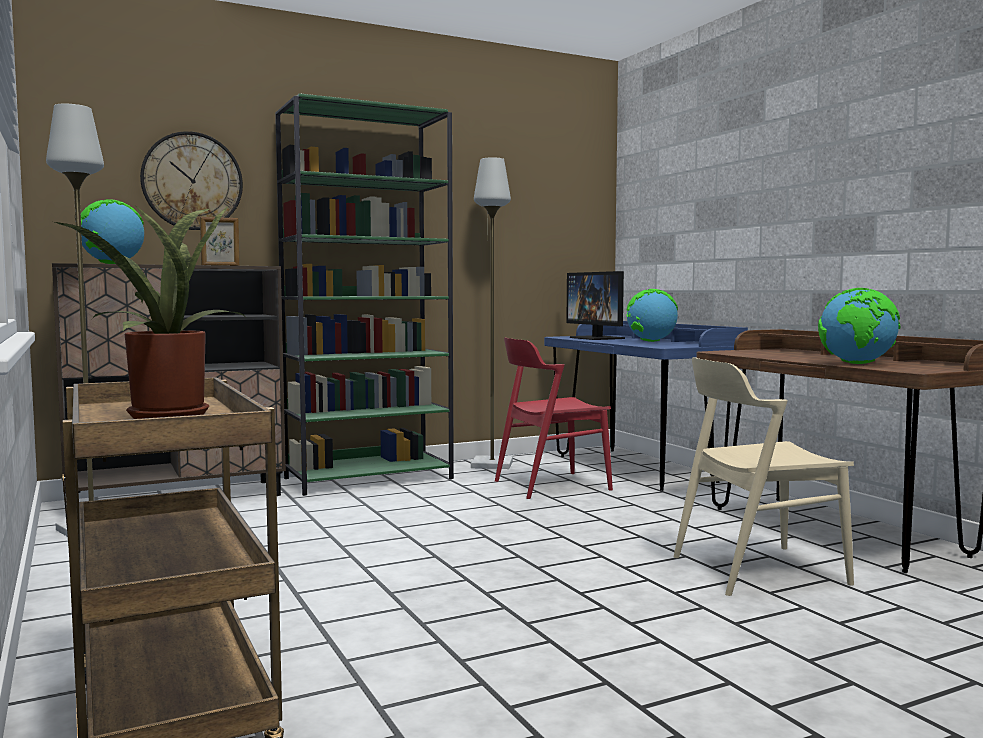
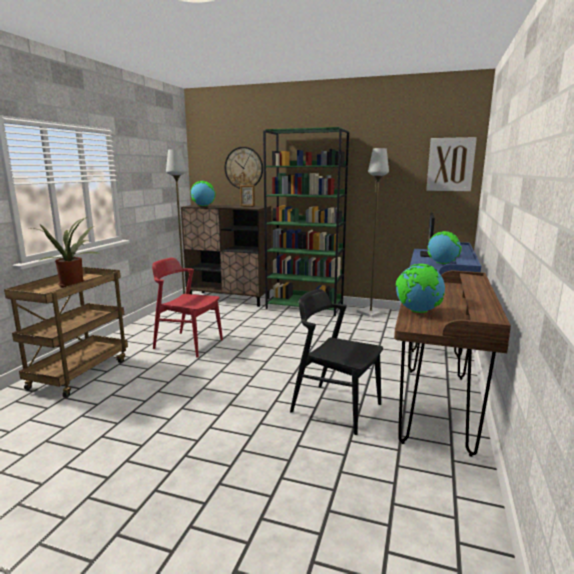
camera: 45 degrees right, 10 degrees up
red chair [495,338,613,499] -> red chair moved to [152,258,223,358]
beige chair [674,357,854,596] -> black chair [290,289,383,435]
none -> picture [426,137,477,191]

